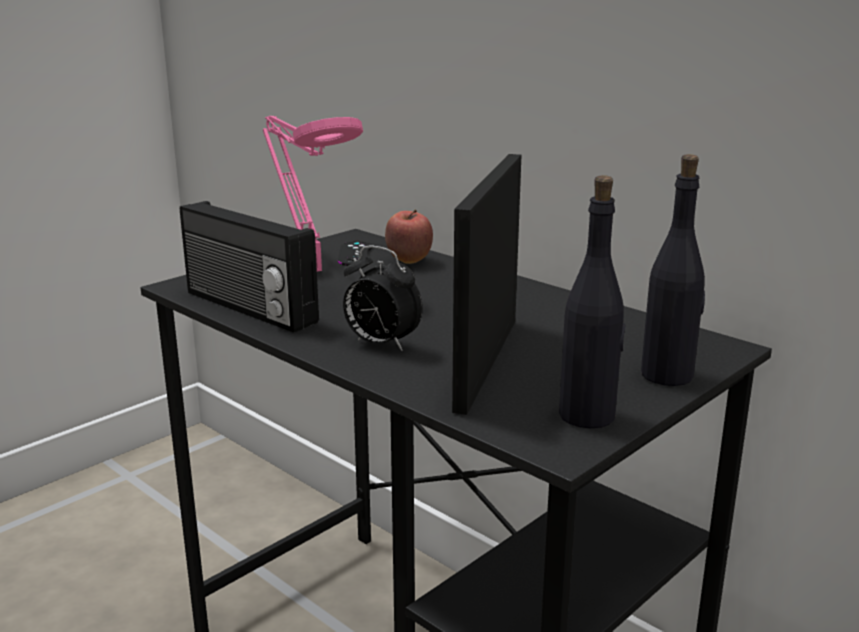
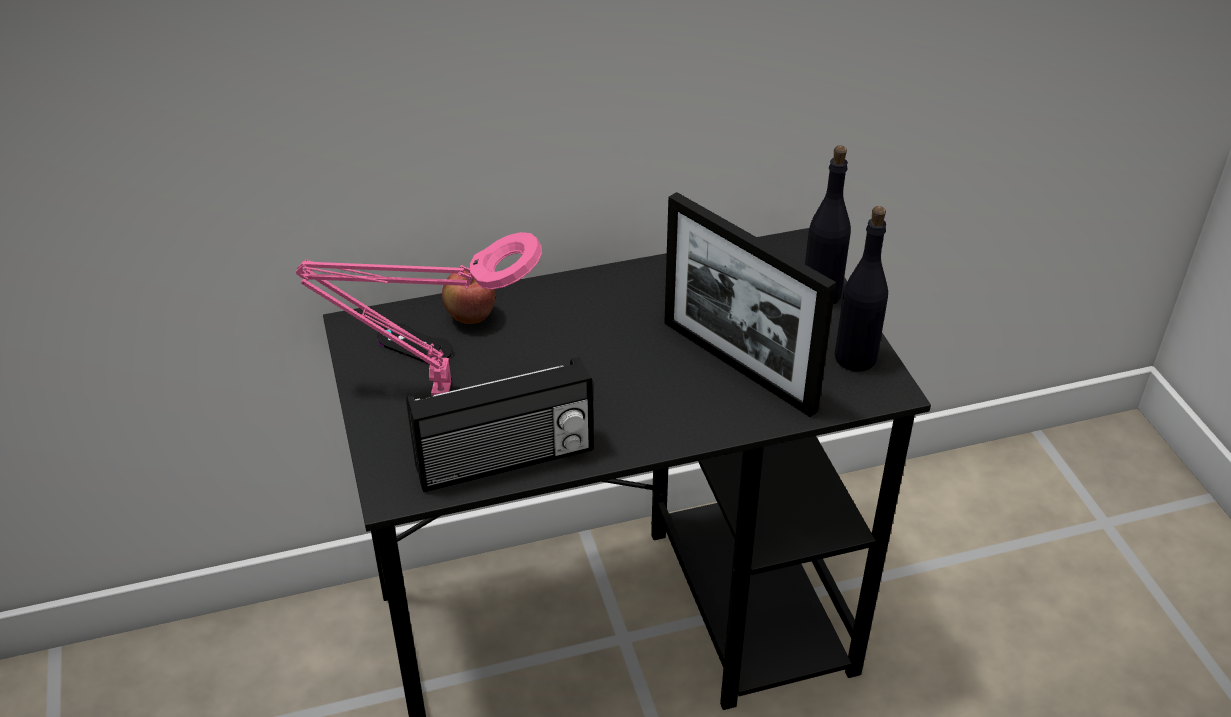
camera: 60 degrees left, 20 degrees up
alarm clock [343,246,423,351] -> none

